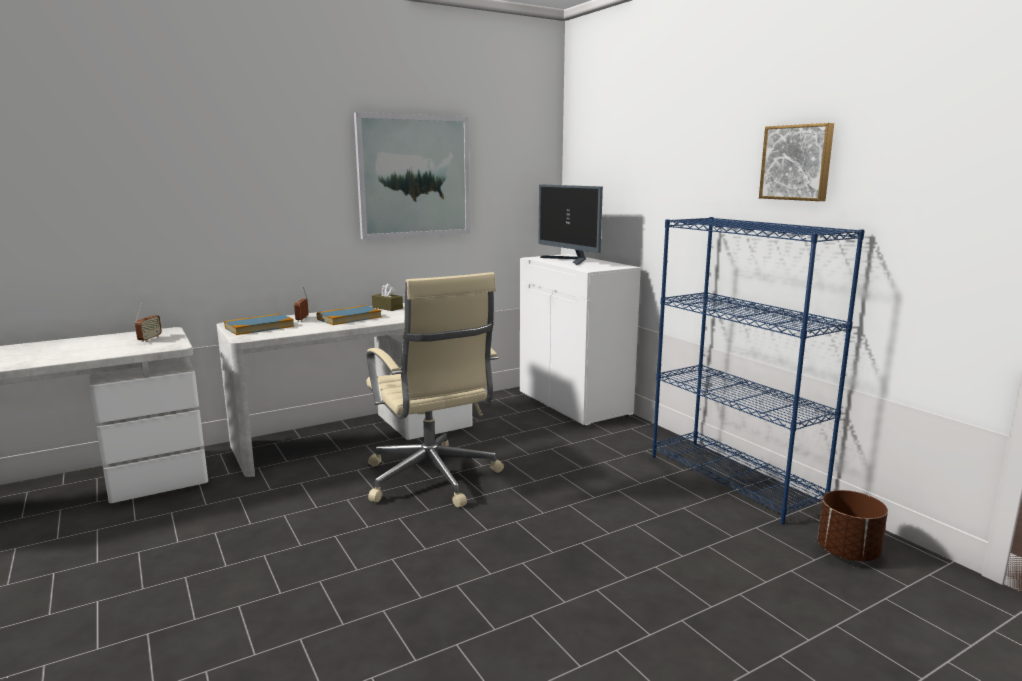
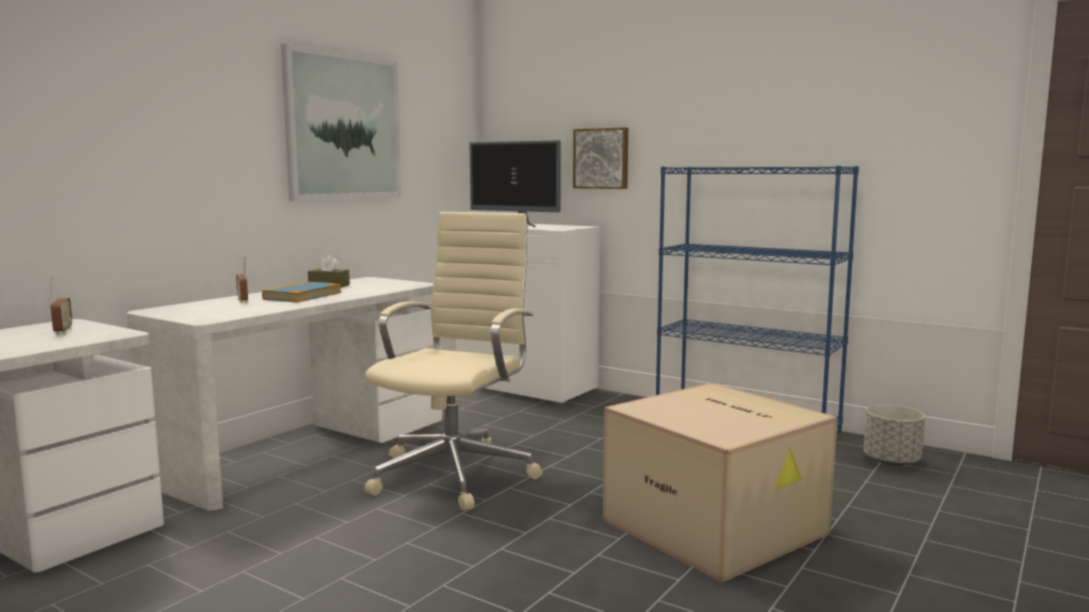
camera: 25 degrees left, 5 degrees down
book [224,313,294,335] -> none
beige office chair [367,272,504,507] -> beige office chair turned 105 degrees counterclockwise [364,212,543,511]
picture [759,123,834,201] -> picture moved to [573,127,628,189]
brown planter [817,490,888,561] -> grey planter [863,405,925,466]
none -> cardboard box [603,383,838,583]

